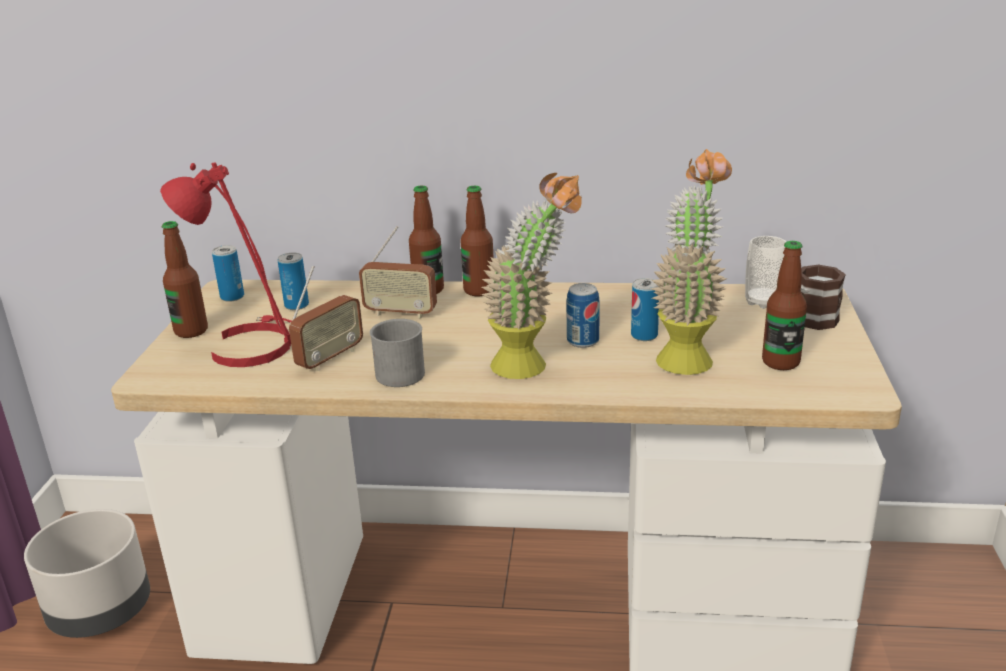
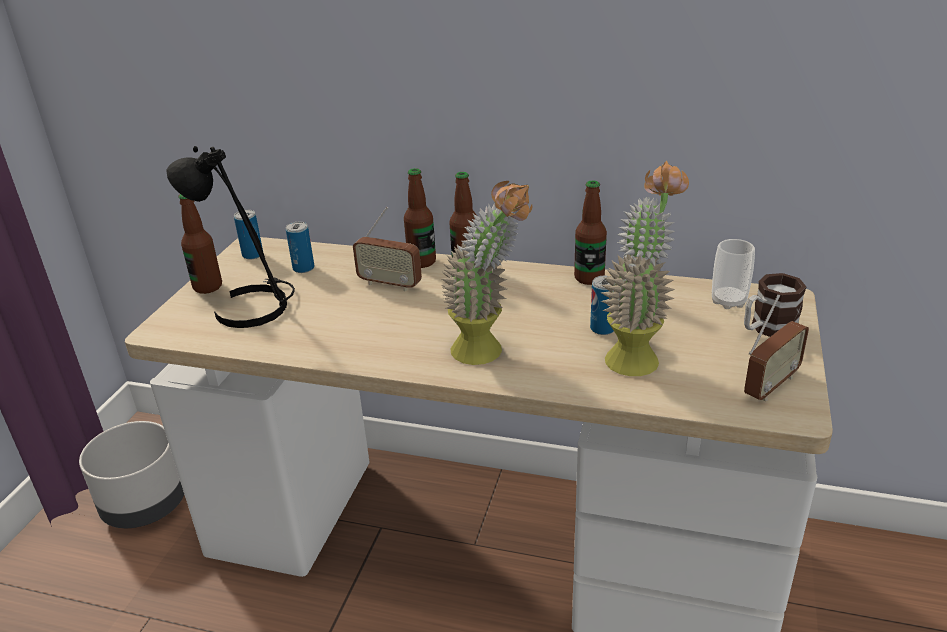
camera: 10 degrees right, 5 degrees up
red table lamp [160,162,292,367] -> black table lamp [166,146,295,328]
radio [289,266,363,371] -> radio moved to [744,294,809,401]
grey mug [370,319,425,387] -> none
can [567,283,600,348] -> none
bottle [762,241,807,370] -> bottle moved to [574,180,607,285]

